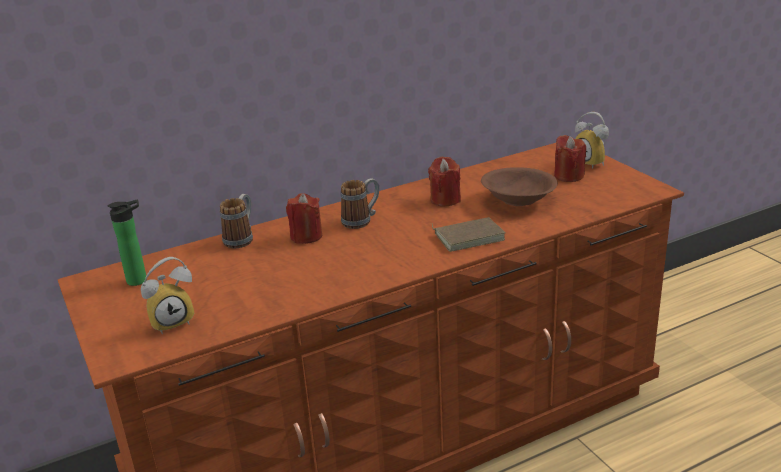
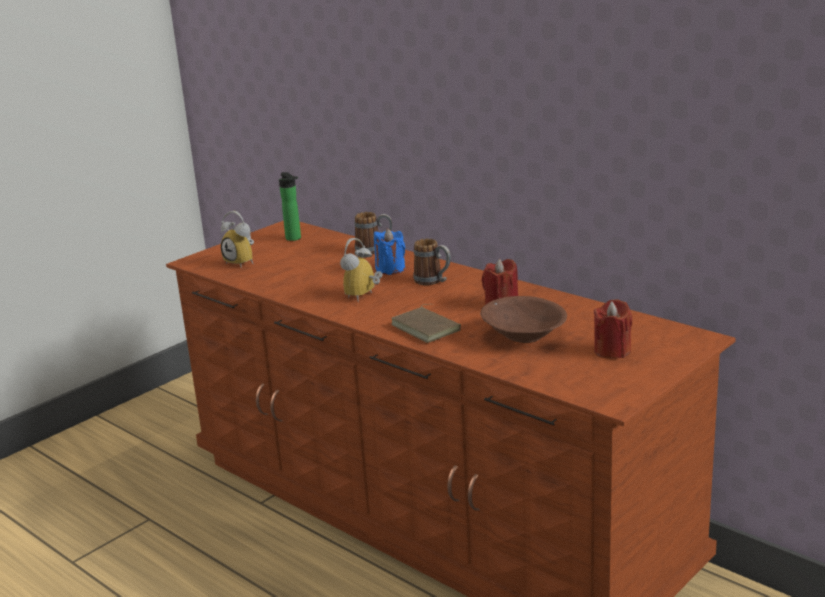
camera: 70 degrees right, 5 degrees down
red candle [286,193,322,244] -> blue candle [374,229,405,275]
alarm clock [575,112,609,169] -> alarm clock moved to [340,238,383,302]

